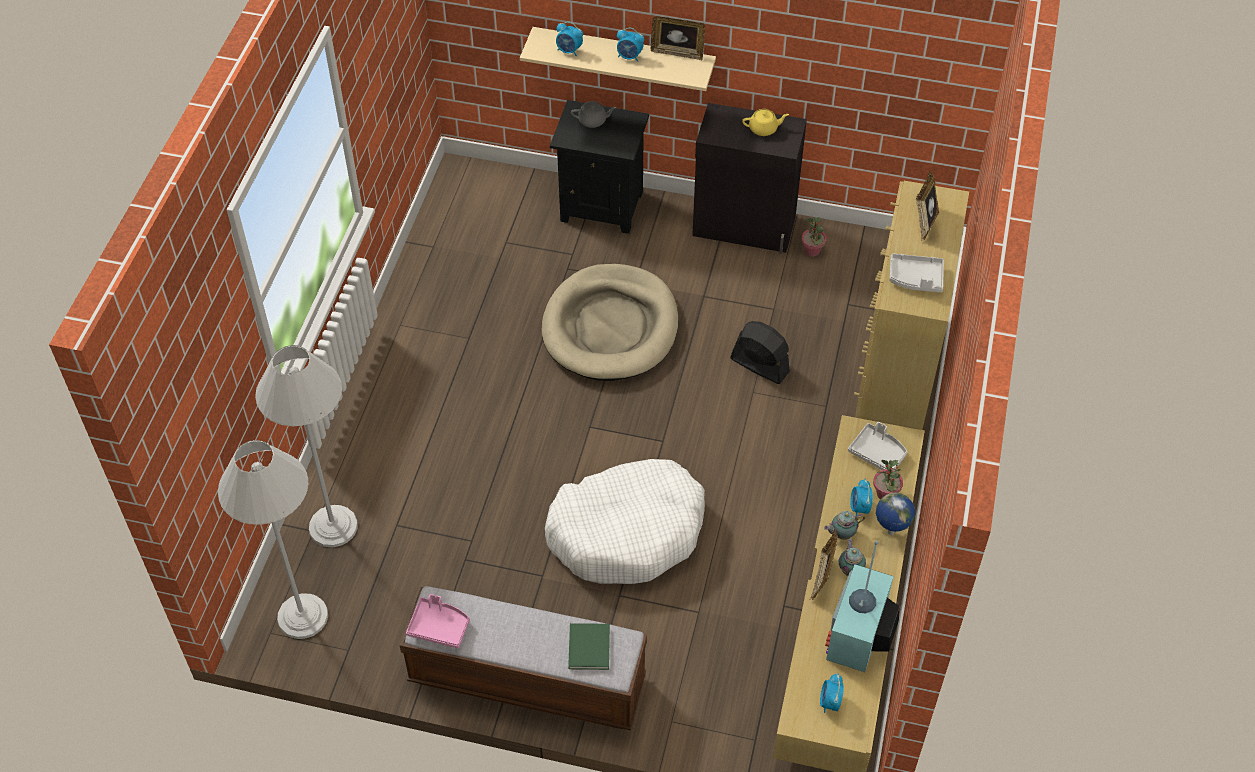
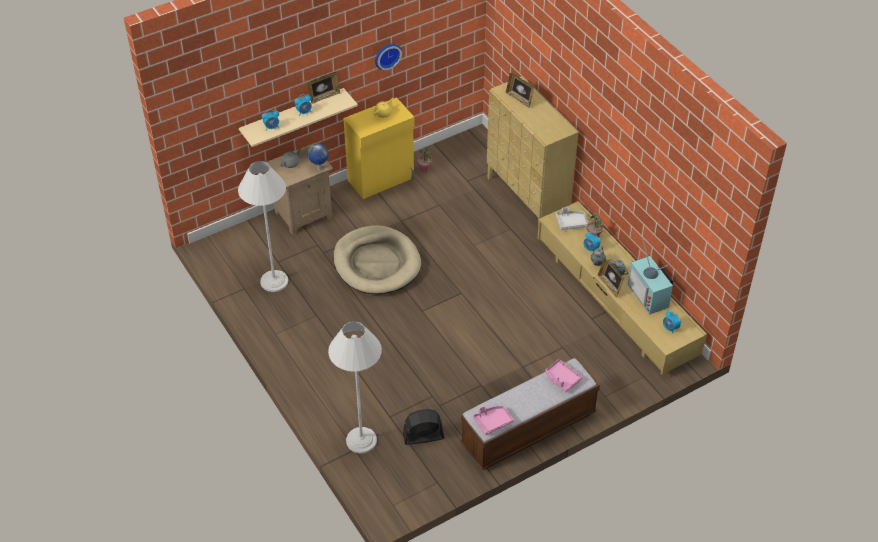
camera: 45 degrees left, 5 degrees down
white floor lamp [218,440,328,639] -> white floor lamp moved to [238,161,288,292]
white dog bed [545,459,705,584] -> none
black nightstand [550,100,649,234] -> beige nightstand [266,144,333,235]
green book [568,623,610,670] -> pink tray [545,359,582,392]
black cabinet [692,103,807,254] -> yellow cabinet [343,97,415,199]
black fan [730,321,790,384] -> black fan moved to [403,409,444,445]
globe [876,493,915,535] -> globe moved to [308,144,329,170]
grey tray [889,254,944,292] -> none
none -> wall clock [375,44,402,70]

